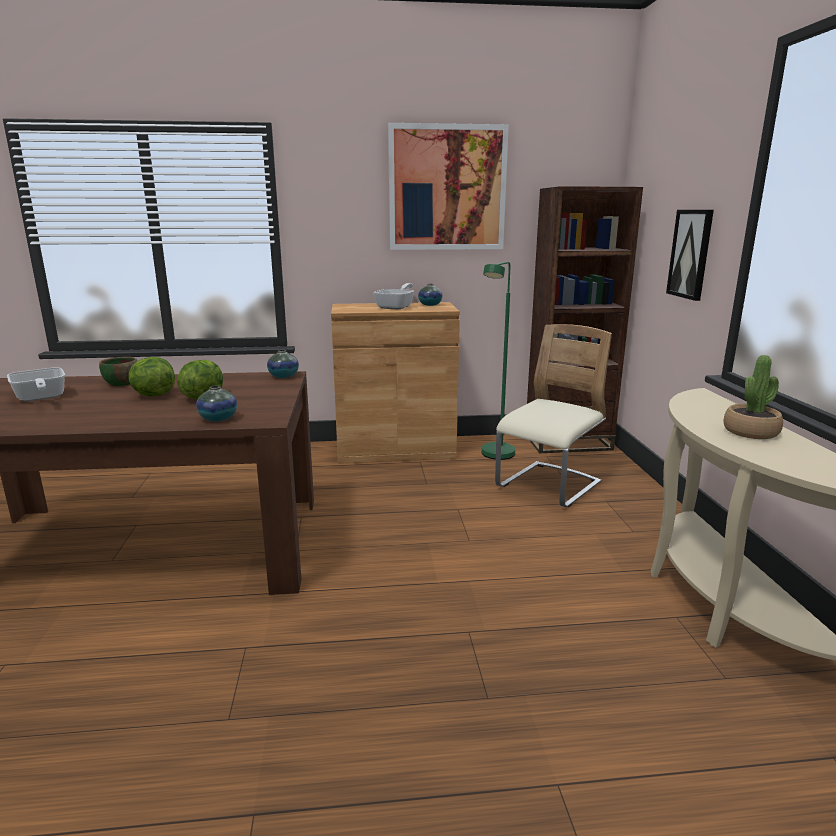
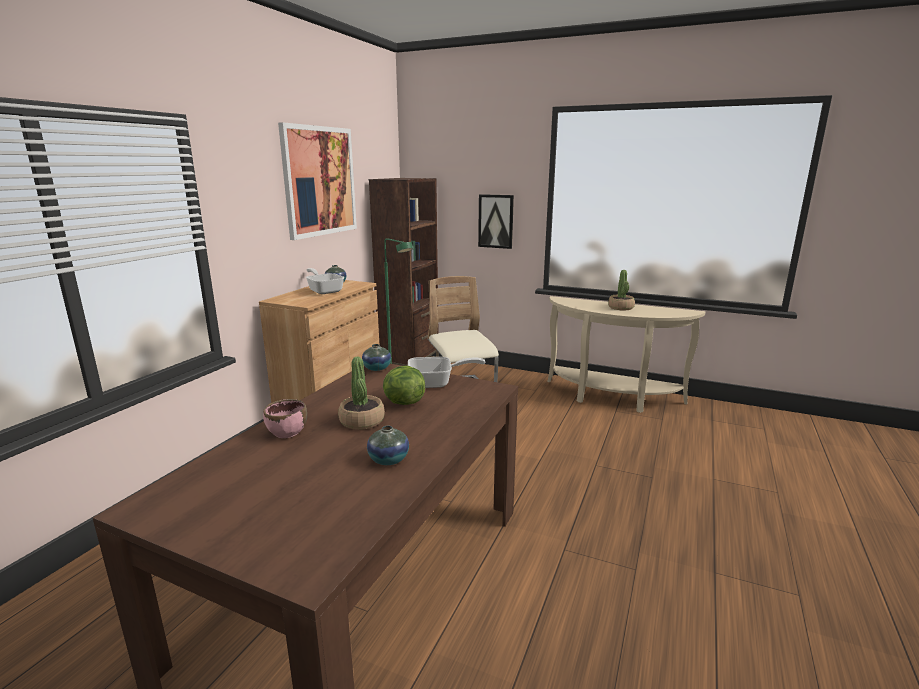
camera: 60 degrees left, 0 degrees up
frying pan [7,367,65,402] -> frying pan moved to [408,357,485,388]
green bowl [99,357,137,386] -> pink bowl [263,399,307,438]
lettuce [128,357,175,396] -> potted plant [338,357,385,430]
vase [196,386,237,422] -> vase moved to [367,426,409,465]

